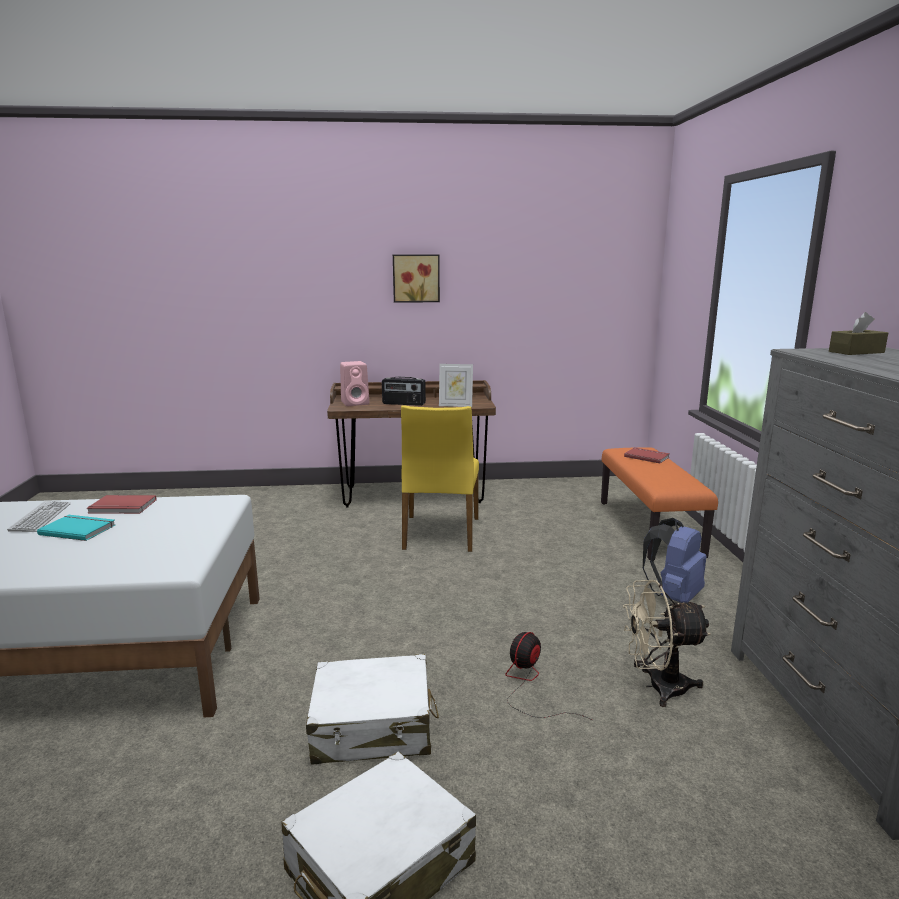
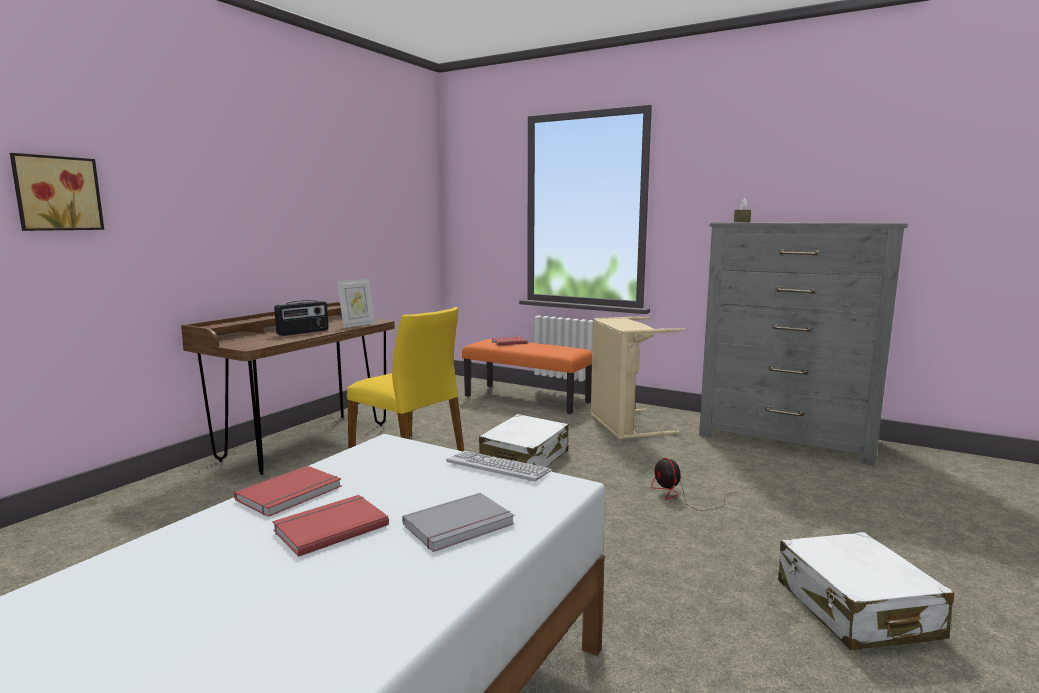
camera: 55 degrees left, 5 degrees down
keyboard [7,501,71,532] -> keyboard moved to [446,451,552,482]
turquoise book [37,515,115,541] -> red book [272,495,389,557]
white suitcase [306,654,439,764] -> white suitcase moved to [479,414,569,467]
pink speaker [340,361,369,406] -> none
picture [393,254,440,303] -> picture moved to [10,153,104,231]
beige fan [623,580,711,707] -> none
blue backpack [643,518,706,603] -> beige laundry basket [591,316,685,439]
none -> grey book [402,493,515,552]

